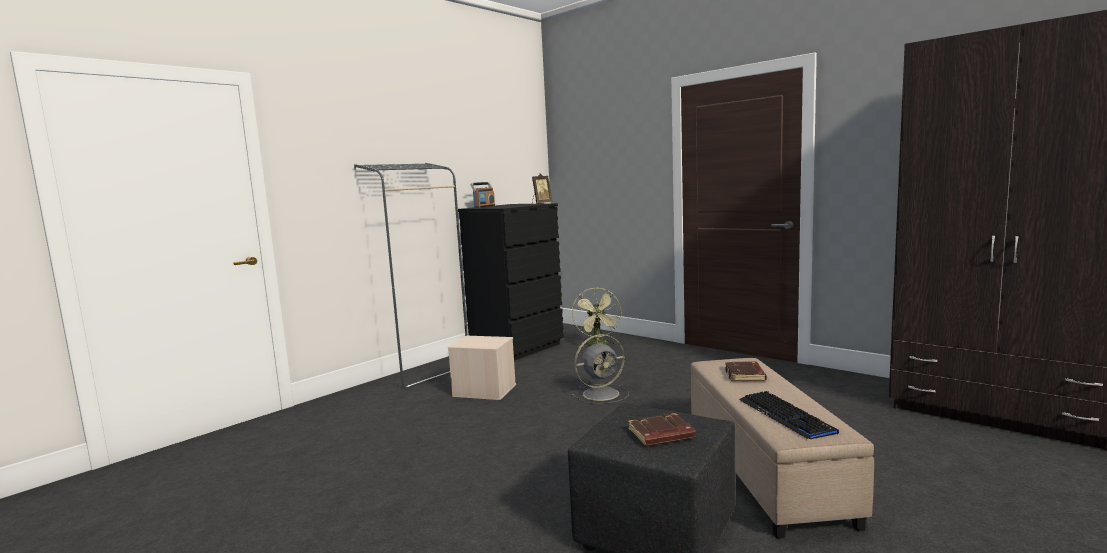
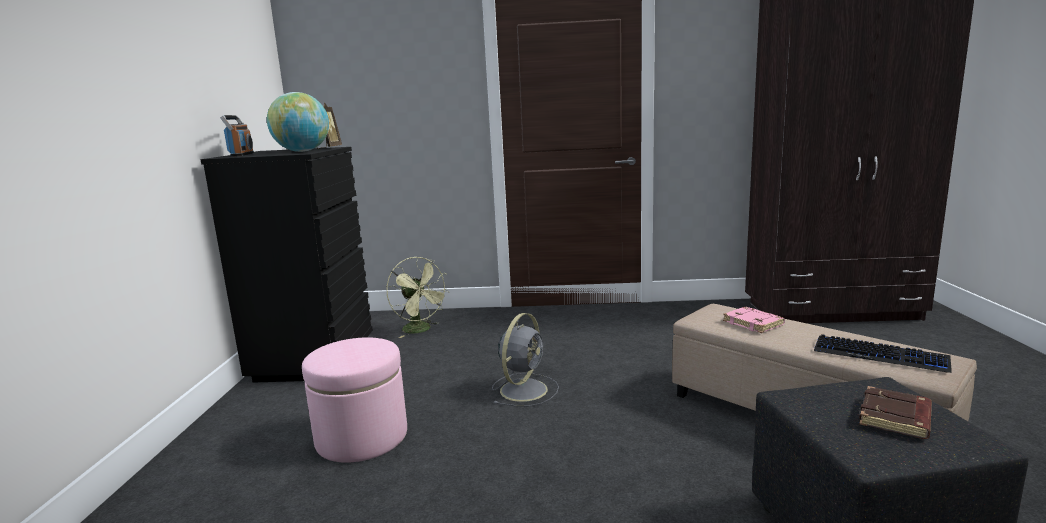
camera: 40 degrees left, 5 degrees up
grey clothes rack [354,163,468,388] -> none
beige storage box [448,336,516,400] -> pink ottoman [302,337,407,463]
brown book [725,362,767,381] -> pink book [723,307,785,333]
none -> globe [267,92,329,152]

